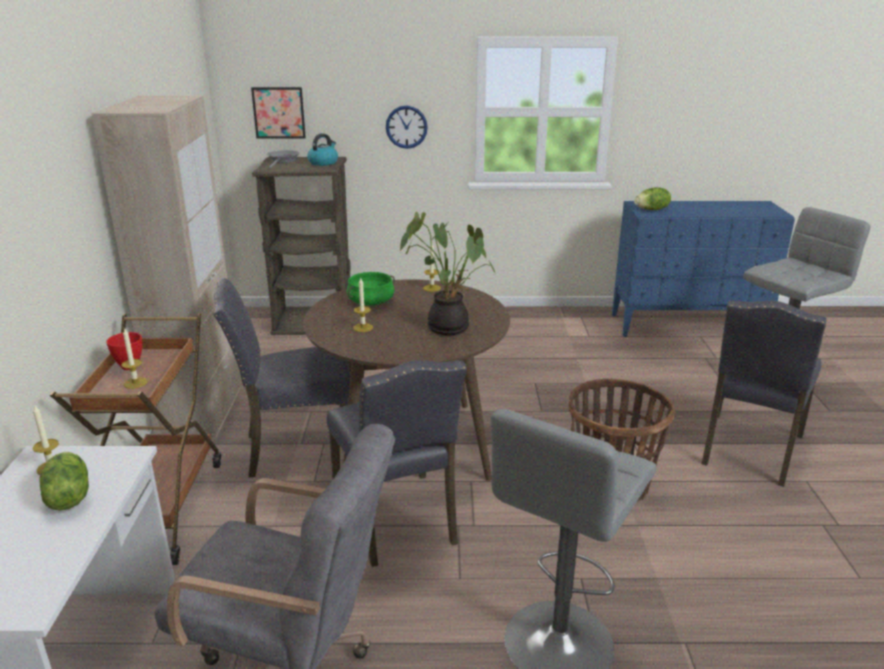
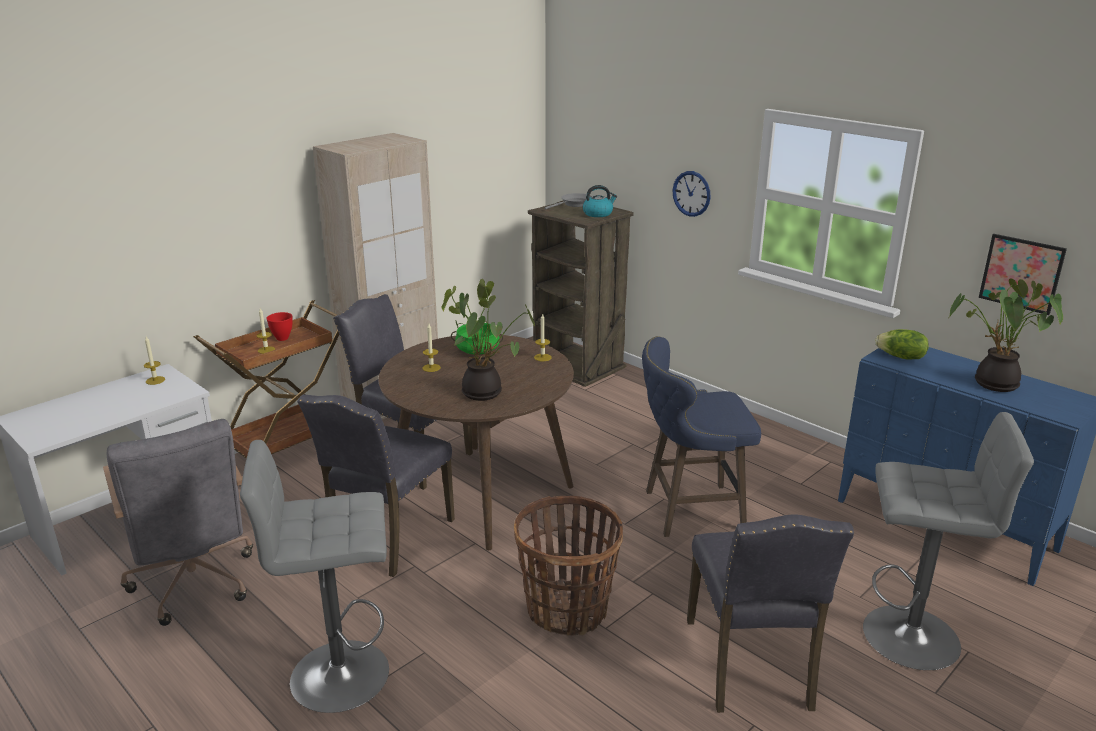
camera: 45 degrees right, 0 degrees up
lettuce [39,452,89,510] -> none
picture [251,87,306,138] -> picture moved to [979,234,1067,315]
grey chair [702,300,826,487] -> grey chair turned 75 degrees counterclockwise [687,514,854,713]
none -> blue stool [642,336,761,537]
none -> potted plant [949,279,1063,392]

